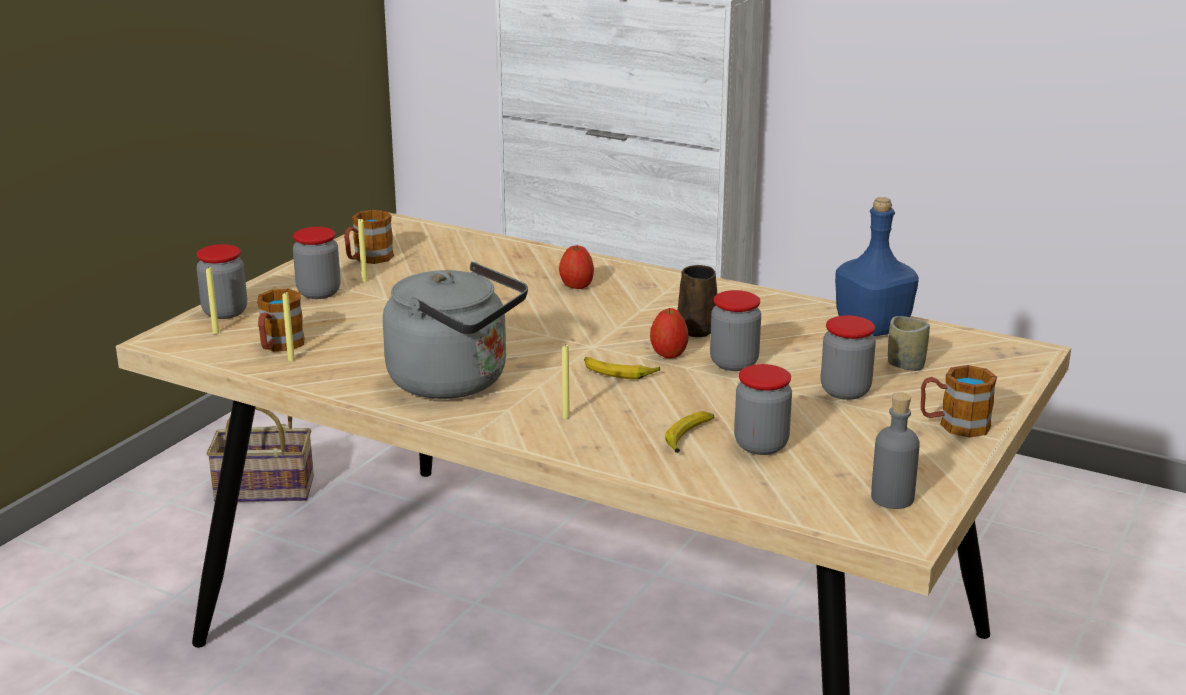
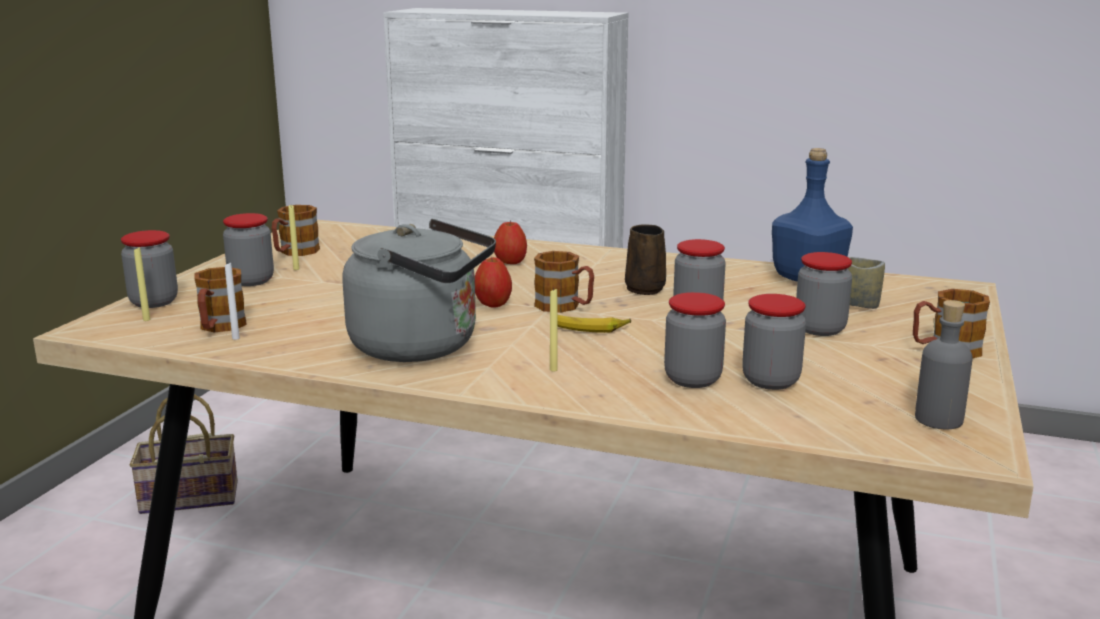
camera: 10 degrees left, 5 degrees down
yellow candle [282,292,295,361] -> white candle [225,262,240,340]
apple [650,308,689,358] -> apple moved to [475,257,512,307]
banana [665,411,714,453] -> jar [664,292,726,388]
none -> mug [534,251,594,313]

